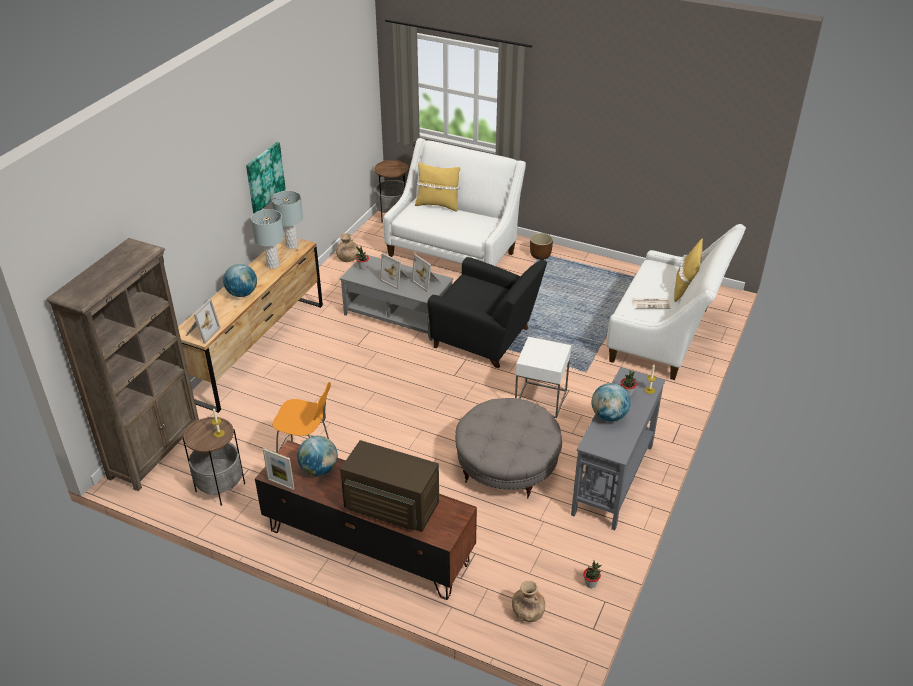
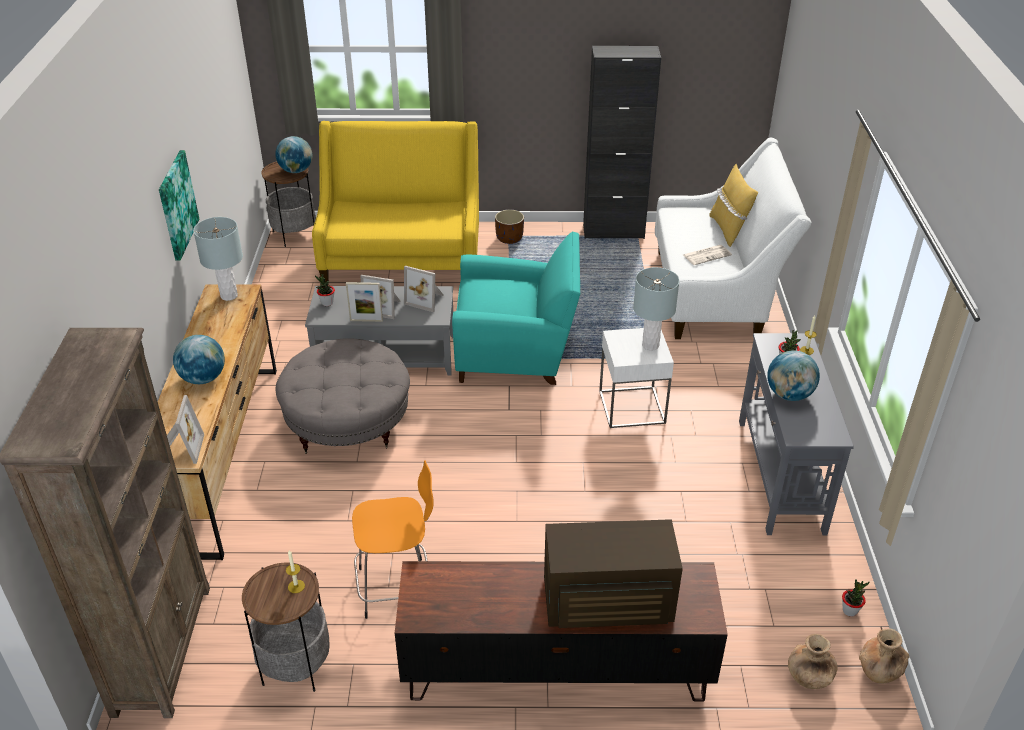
camera: 25 degrees left, 0 degrees up
grey table lamp [251,209,284,269] -> grey table lamp moved to [633,267,679,351]
picture frame [263,448,295,490] -> picture frame moved to [346,282,383,322]
globe [297,436,338,476] -> globe moved to [275,136,313,173]
brown vase [336,233,359,262] -> brown vase moved to [859,629,909,683]
white sofa [383,138,526,266] -> yellow sofa [312,121,479,284]
yellow pillow [415,162,460,212] -> none
black armchair [427,257,547,368] -> turquoise armchair [452,232,580,385]
grey ottoman [455,398,562,499] -> grey ottoman moved to [275,338,410,454]
none -> black cabinet [583,46,661,239]

